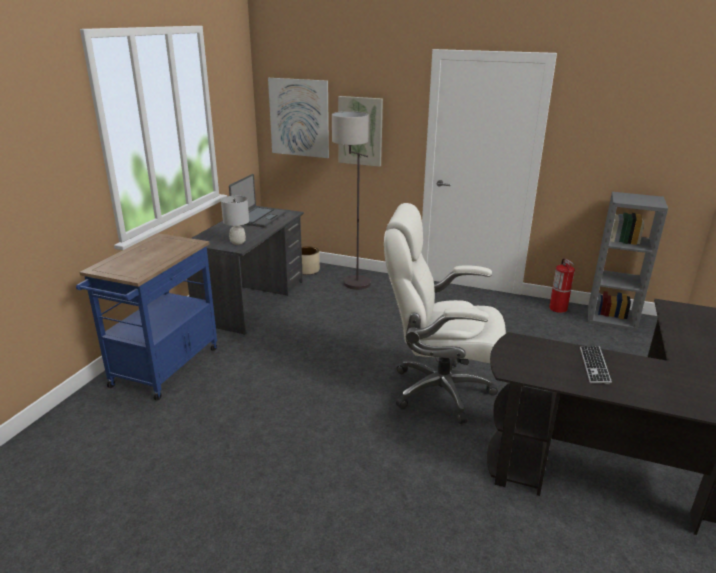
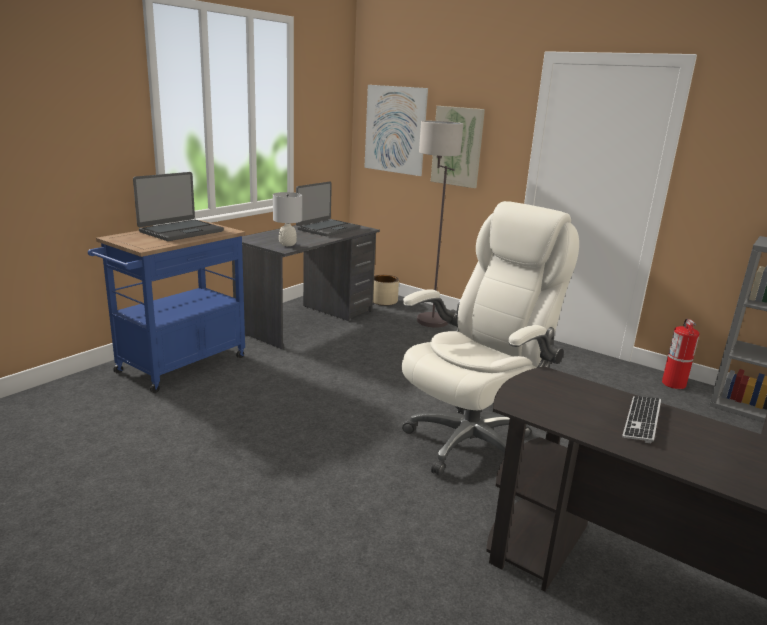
camera: 15 degrees right, 5 degrees down
white office chair [384,203,506,424] -> white office chair turned 105 degrees clockwise [402,201,579,476]
none -> laptop [133,172,224,241]

